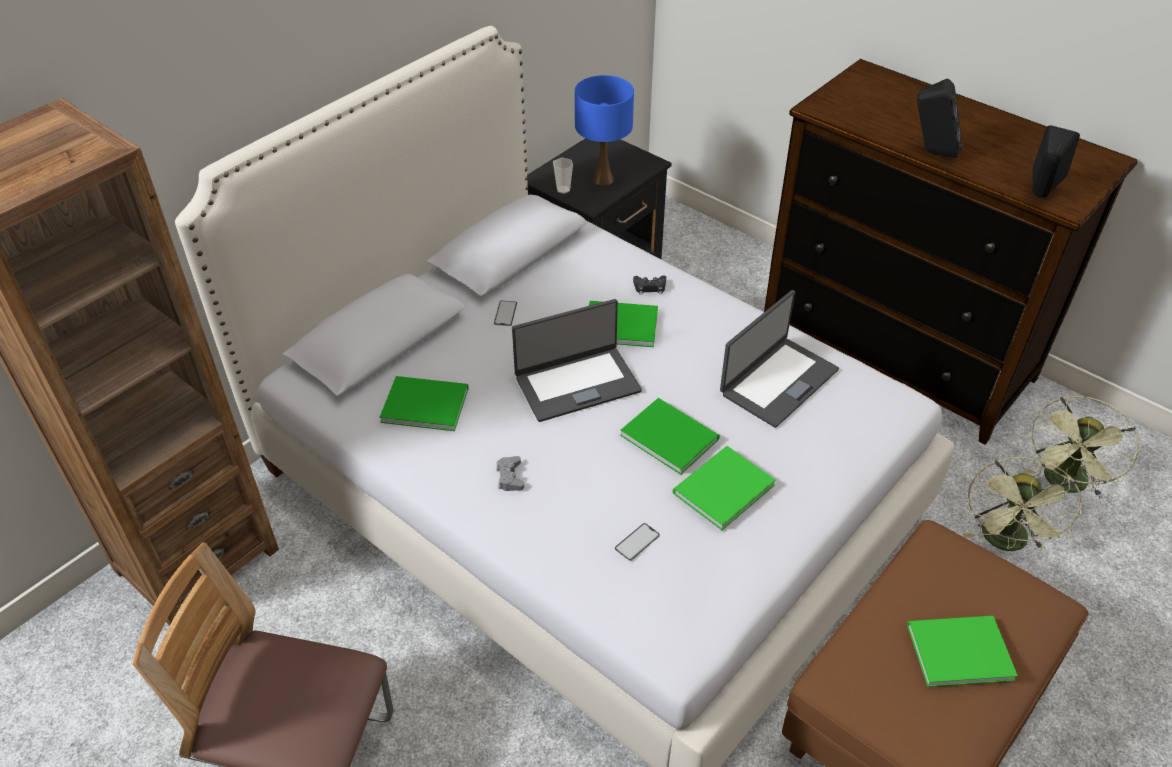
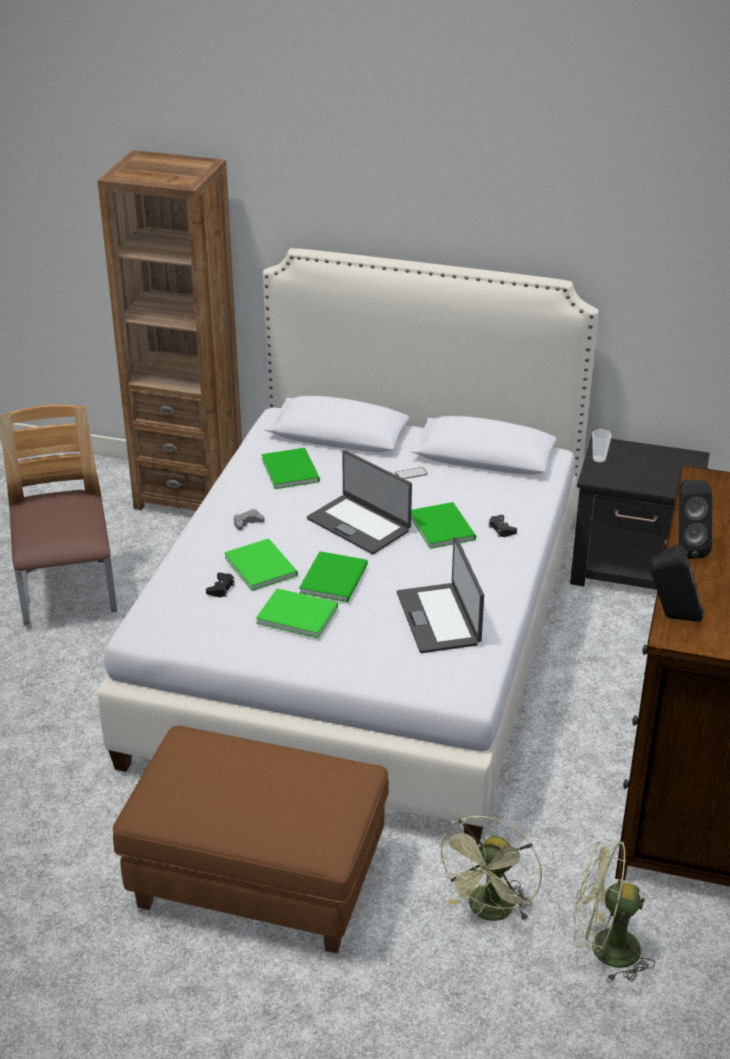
camera: 65 degrees right, 10 degrees down
blue table lamp [575,75,634,185] -> none
phone [615,523,660,561] -> black game controller [206,573,235,597]
laptop [720,290,839,428] -> laptop turned 60 degrees clockwise [397,537,484,653]
green book [907,616,1018,687] -> green book moved to [224,538,298,591]
green fan [963,457,1082,551] -> green fan turned 60 degrees counterclockwise [435,816,542,922]

